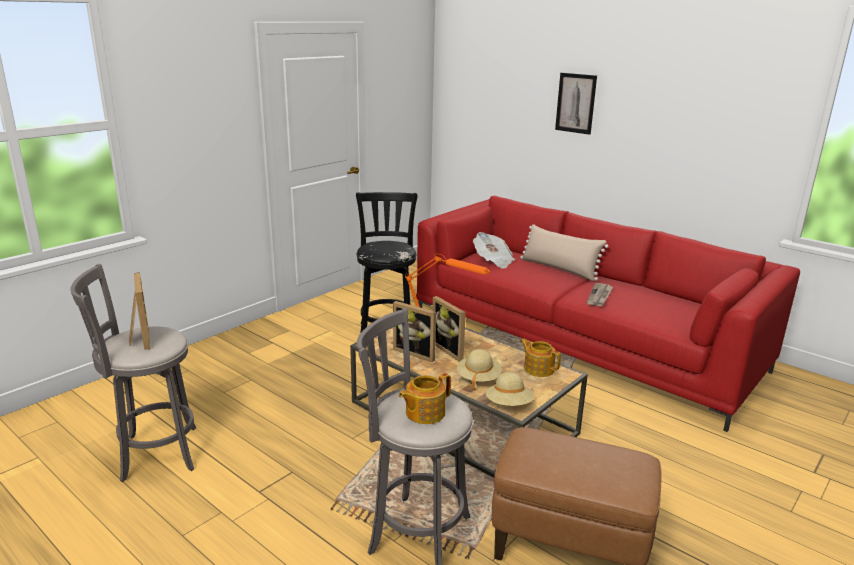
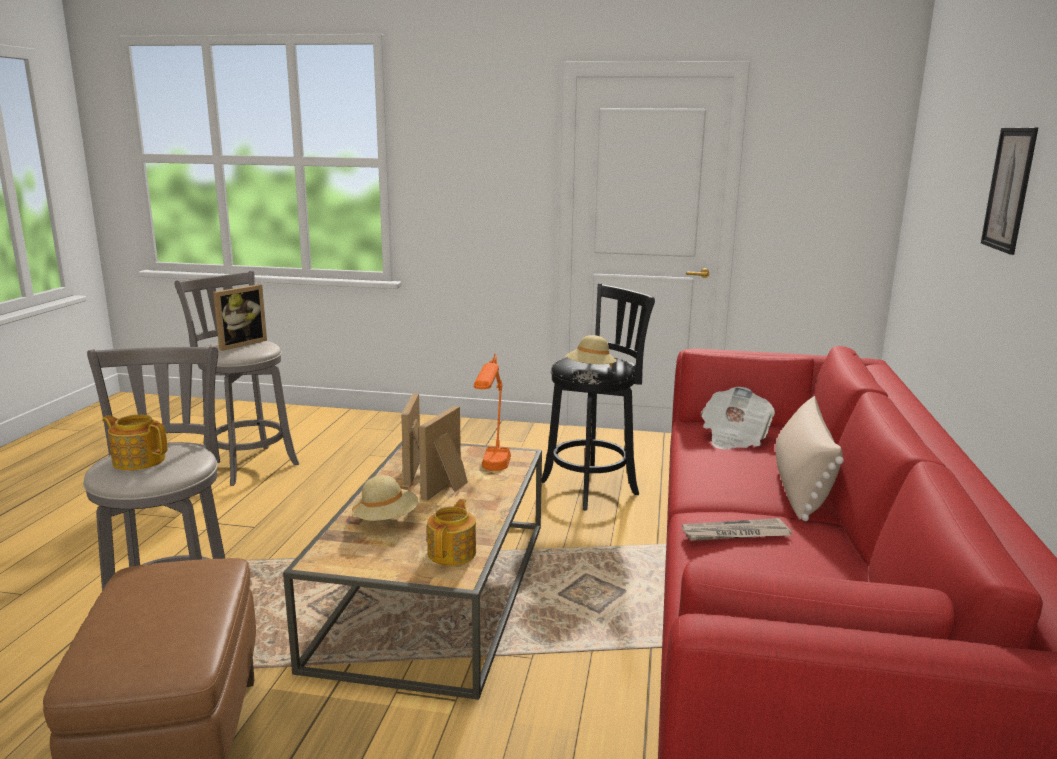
camera: 60 degrees right, 5 degrees down
beige hat [486,372,534,406] -> beige hat moved to [566,335,617,367]

